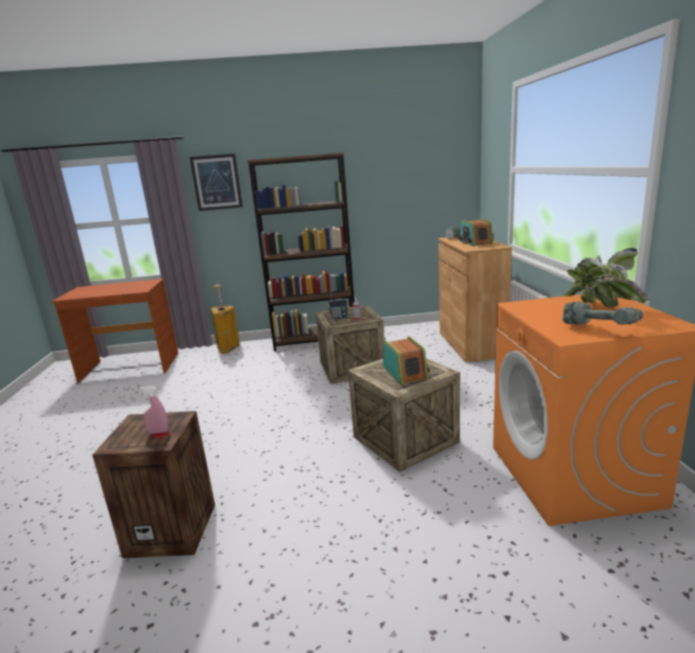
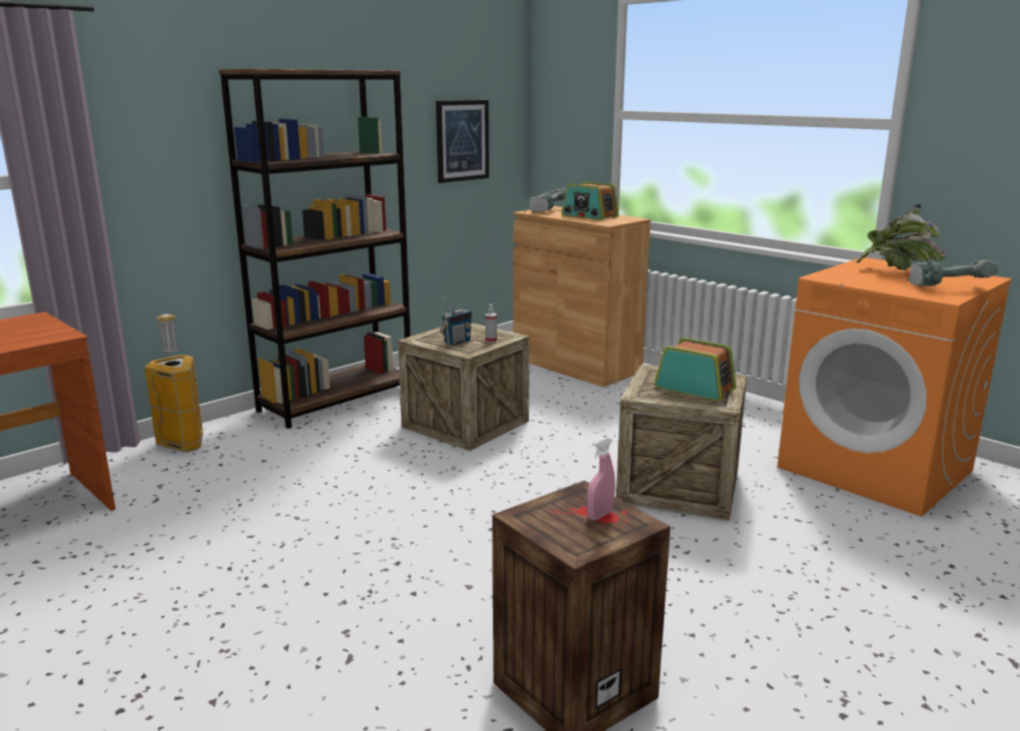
camera: 40 degrees left, 0 degrees up
picture [190,154,243,211] -> picture moved to [436,100,489,183]

